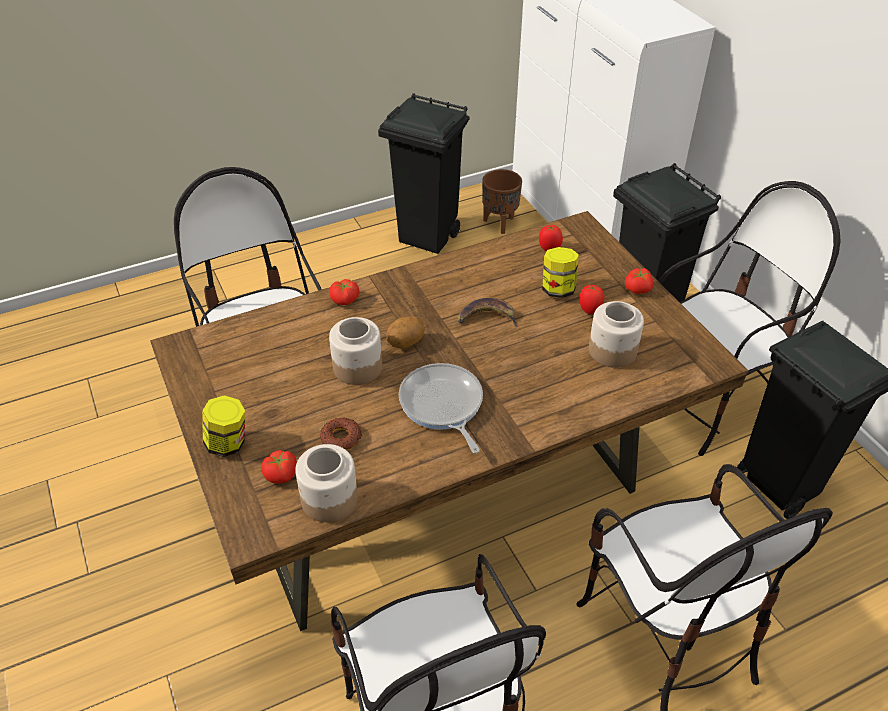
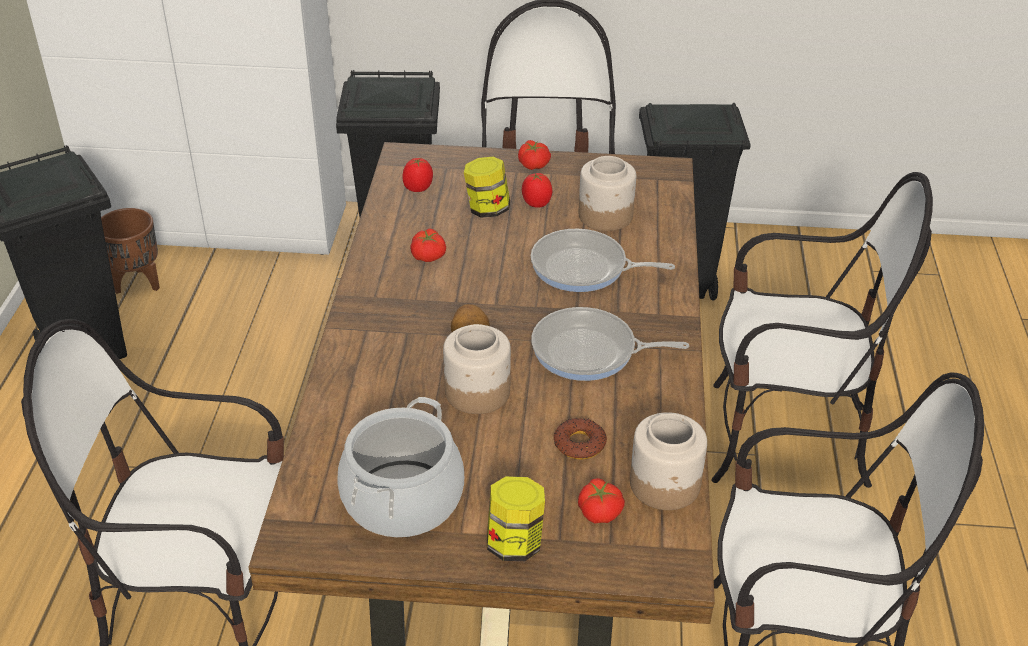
camera: 60 degrees left, 5 degrees down
tomato [330,279,360,305] -> tomato moved to [410,228,446,262]
banana [458,298,518,327] -> none
none -> cooking pot [337,397,464,537]
none -> frying pan [531,229,675,292]

